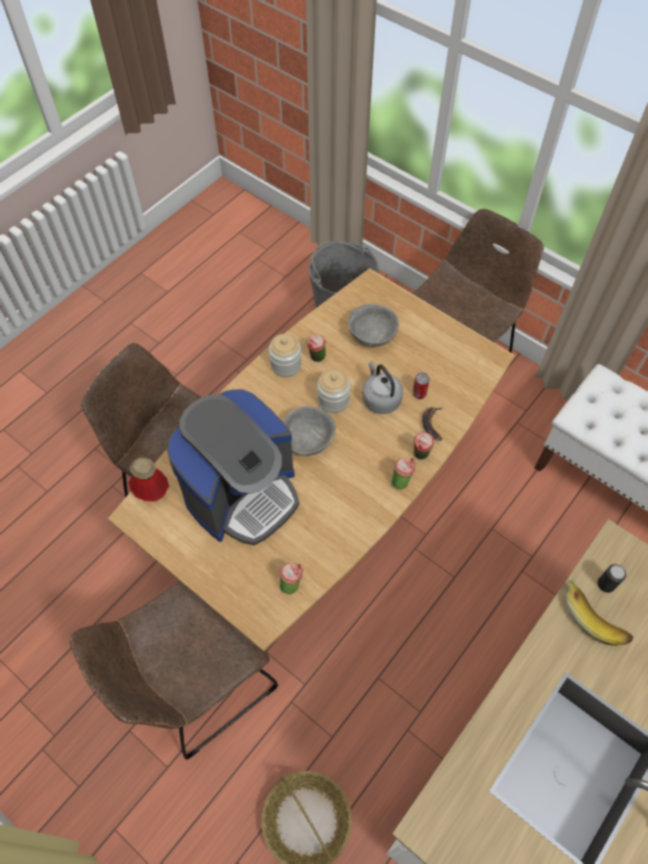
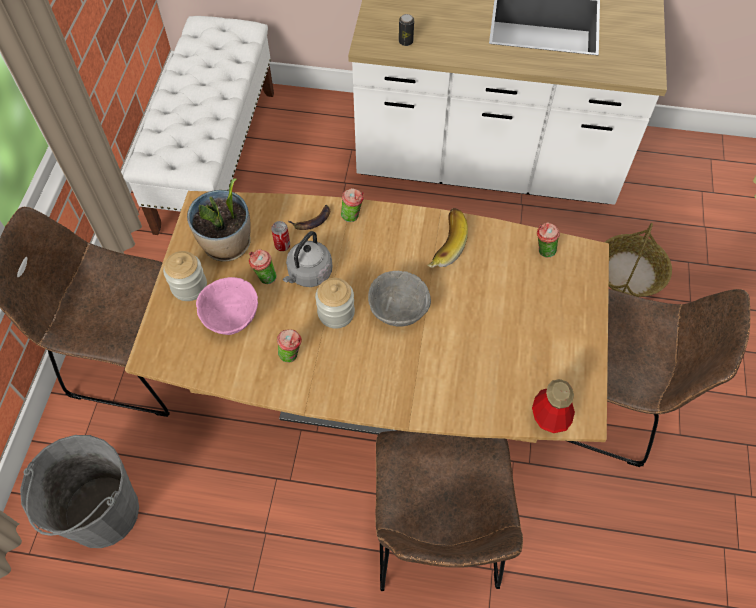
camera: 120 degrees left, 0 degrees up
coffee machine [167,389,299,546] -> none
jar [269,334,301,377] -> jar moved to [163,251,207,301]
grey bowl [348,304,399,347] -> pink bowl [196,277,258,335]
cup [391,458,415,490] -> cup moved to [249,249,277,284]
banana [565,577,633,646] -> banana moved to [427,208,468,267]
none -> potted plant [187,178,251,262]

